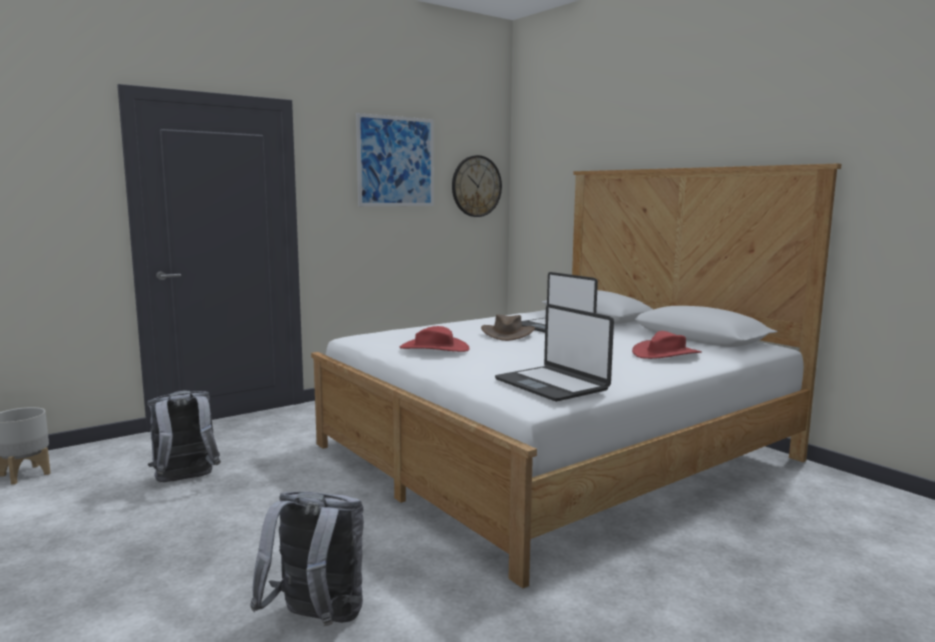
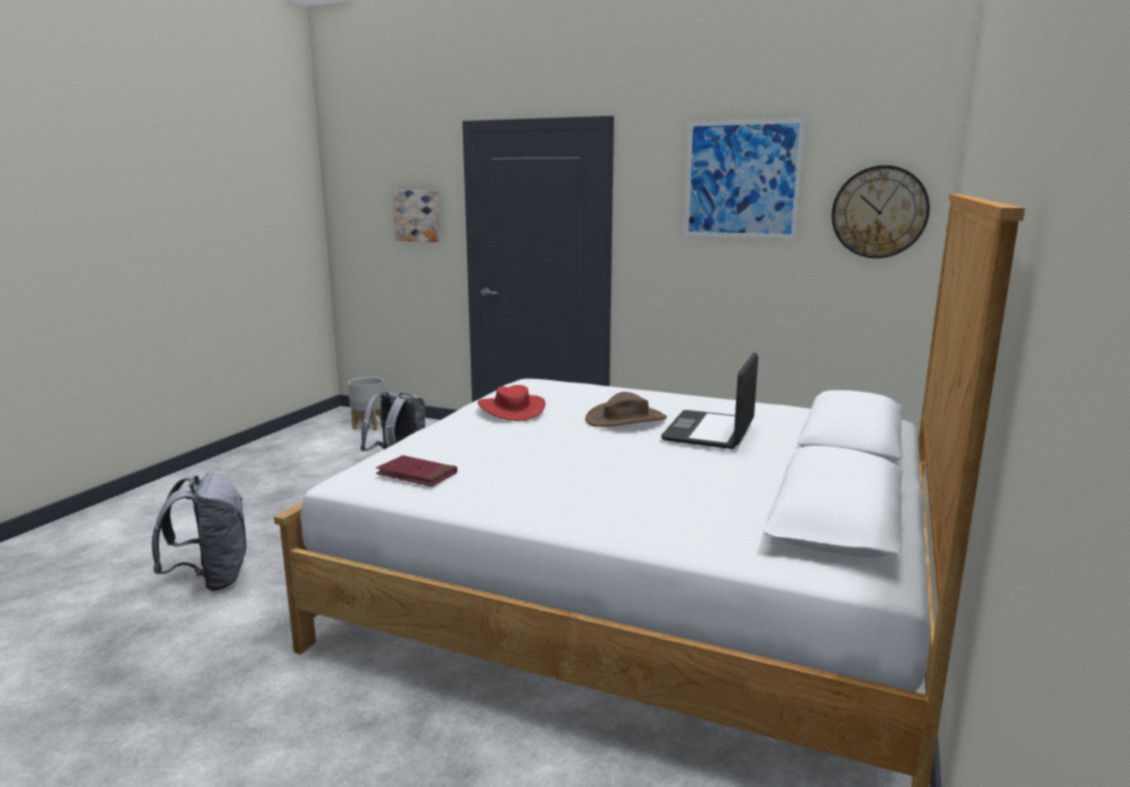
camera: 60 degrees right, 5 degrees up
laptop [495,304,614,402] -> red book [376,455,457,487]
red hat [632,331,702,359] -> none
none -> picture [392,190,440,242]

